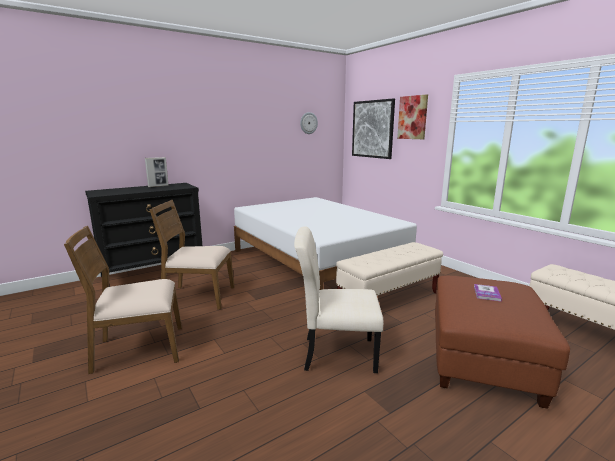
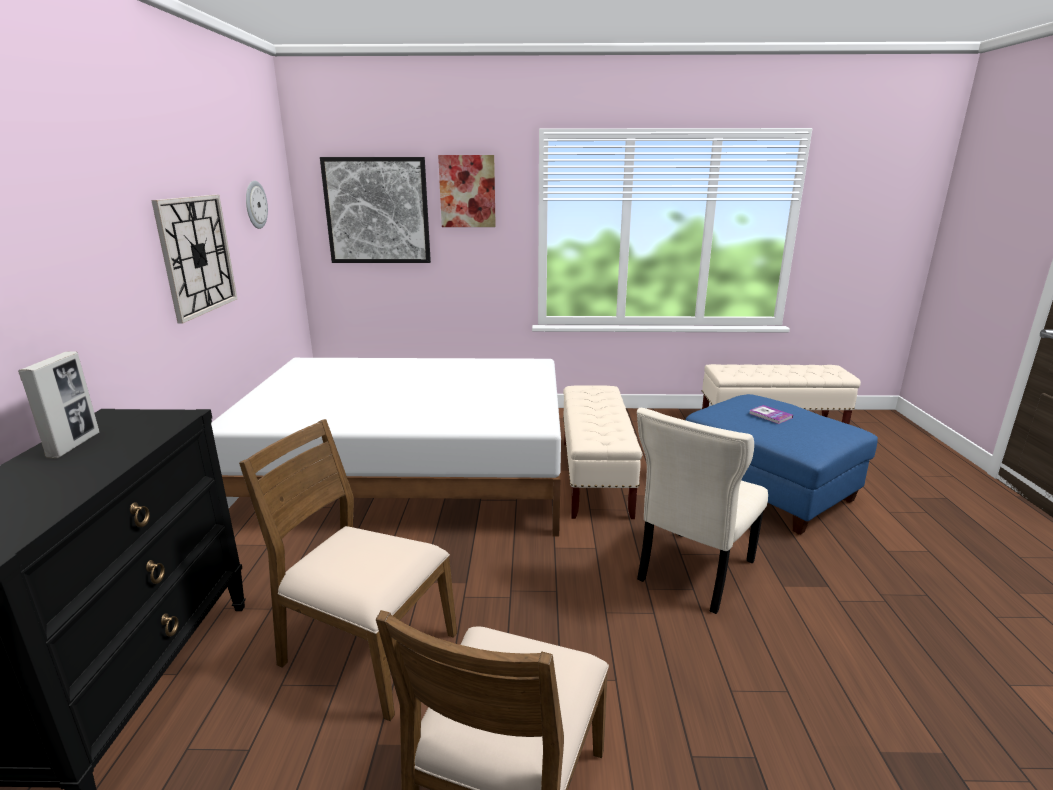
camera: 55 degrees left, 5 degrees up
brown chair [149,200,235,310] -> brown chair turned 75 degrees clockwise [239,419,457,721]
brown ottoman [435,276,570,409] -> blue ottoman [686,394,878,535]
none -> wall clock [151,195,237,323]

